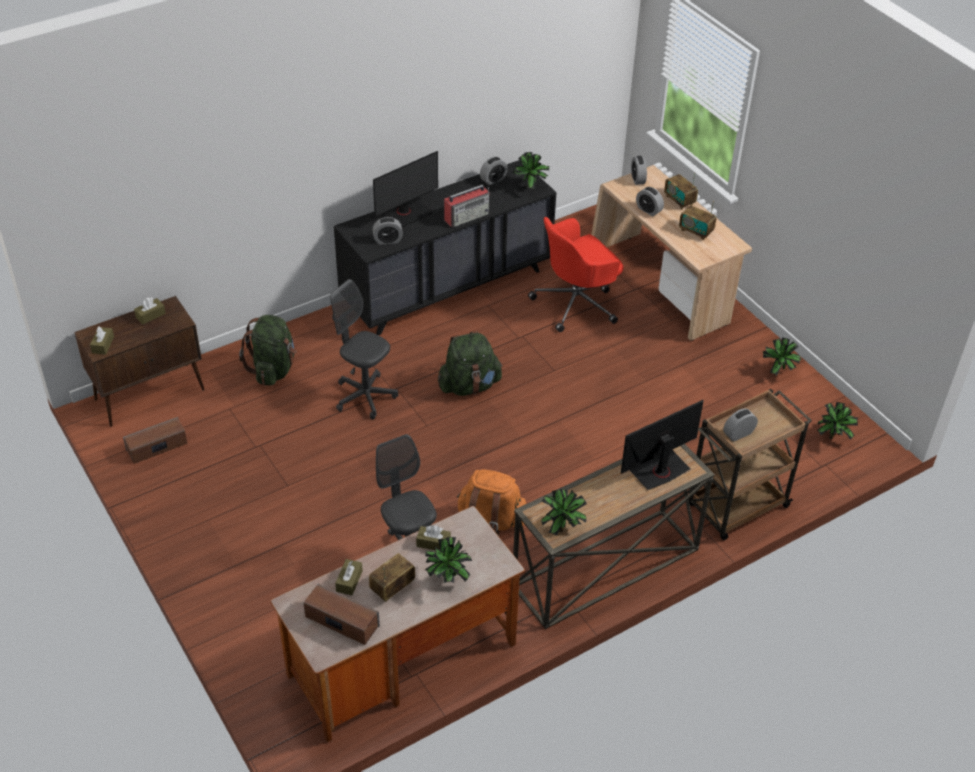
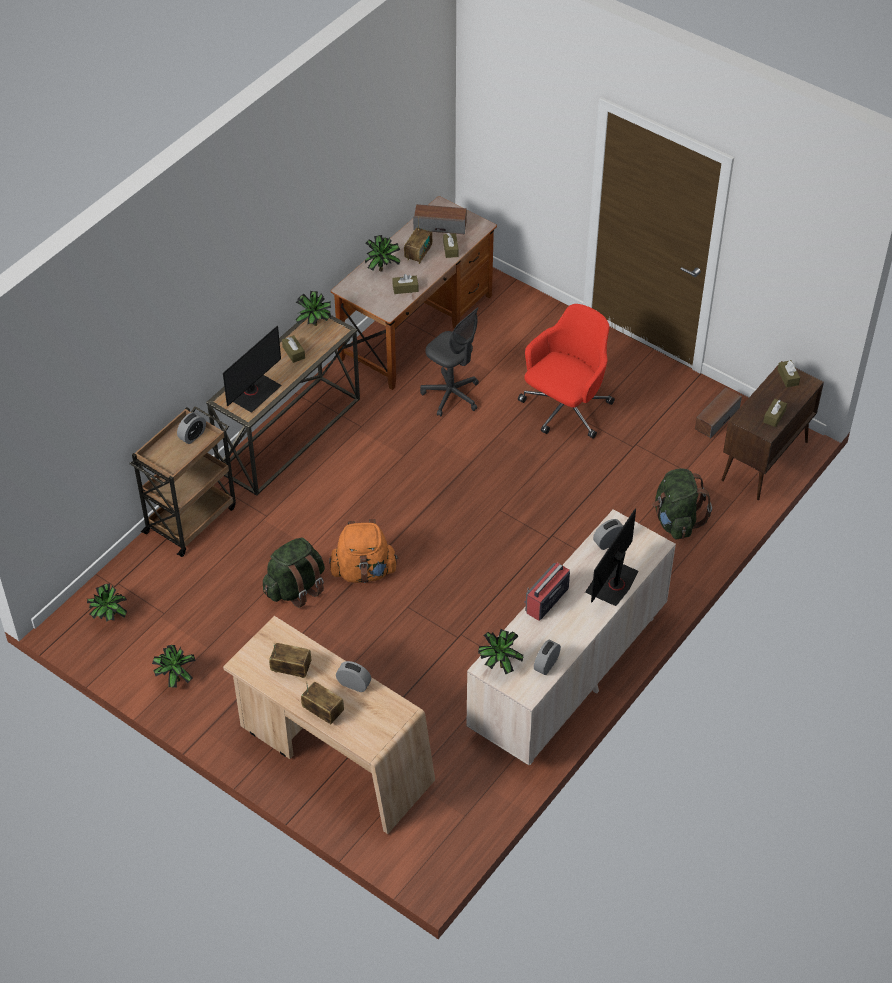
camera: 160 degrees right, 5 degrees up
grey office chair [330,279,398,420] -> none
black dresser [334,160,557,335] -> beige dresser [466,509,676,765]
green backpack [438,331,503,396] -> green backpack moved to [263,538,325,608]
orange backpack [456,469,526,536] -> orange backpack moved to [329,519,399,583]
red office chair [528,217,624,332] -> red office chair moved to [518,304,615,439]
alarm clock [631,156,647,185] -> none
none -> brown tissue box [282,335,305,363]

